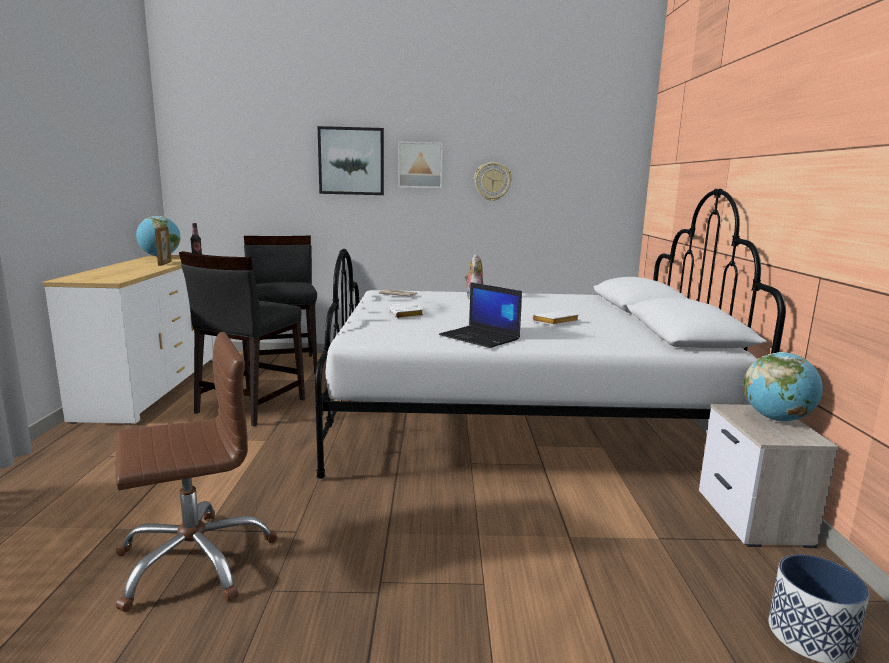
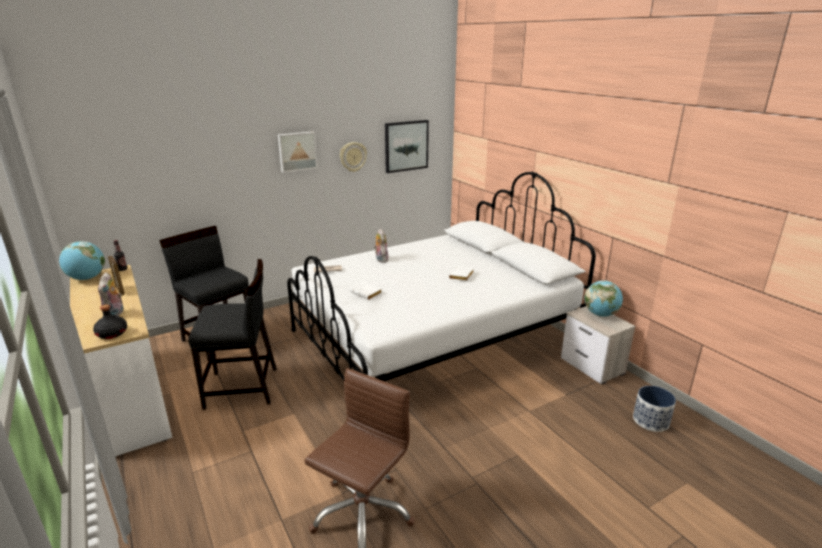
camera: 30 degrees left, 10 degrees up
black chair [179,251,305,426] -> black chair turned 90 degrees counterclockwise [188,259,277,410]
picture [318,126,384,195] -> picture moved to [385,120,429,173]
laptop [439,283,522,348] -> none
none -> black bottle [93,304,127,339]
none -> plush toy [98,272,123,316]

